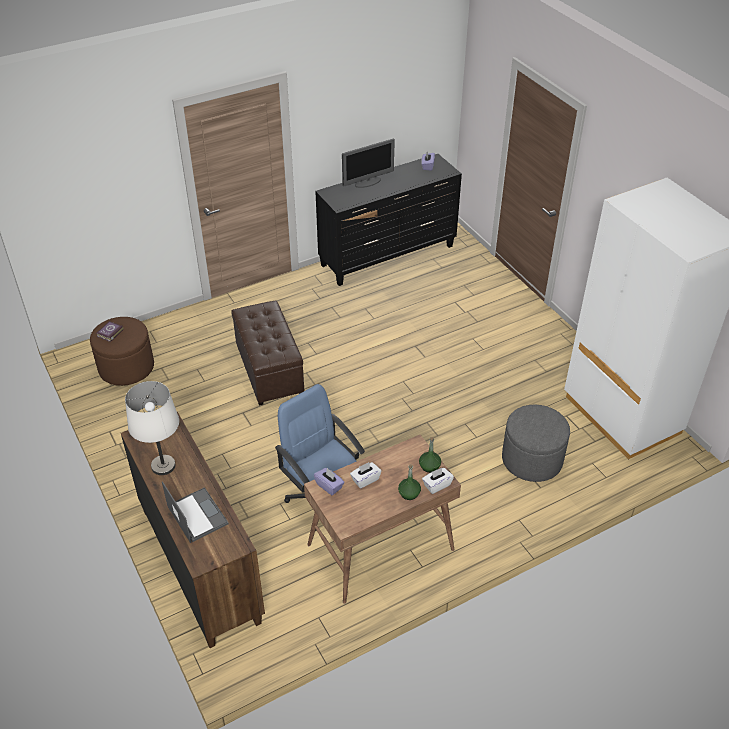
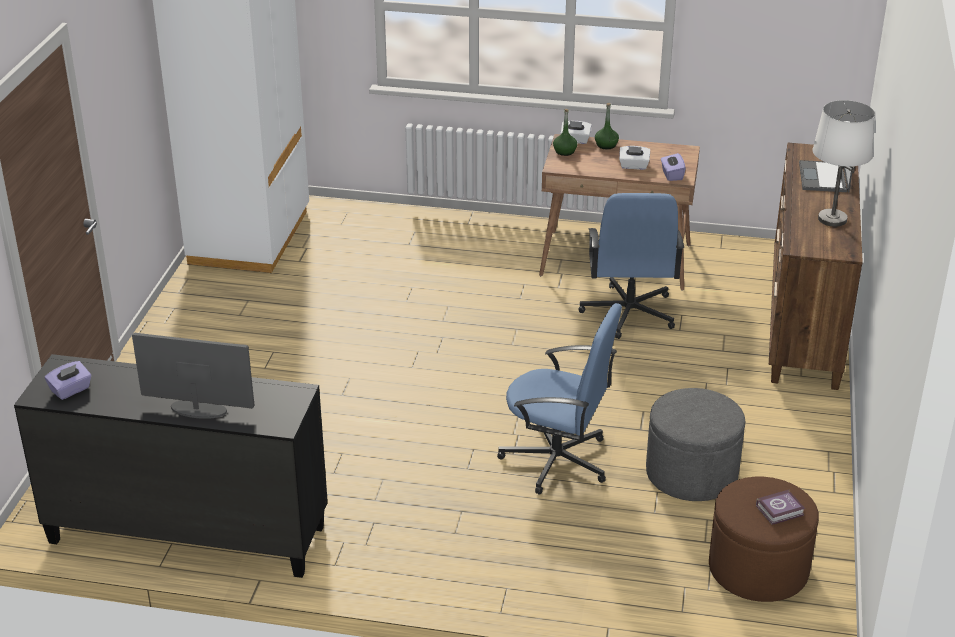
camera: 140 degrees left, 10 degrees down
brown ottoman [231,301,304,406] -> blue office chair [497,303,622,495]
grey ottoman [502,405,570,482] -> grey ottoman moved to [646,388,745,501]

